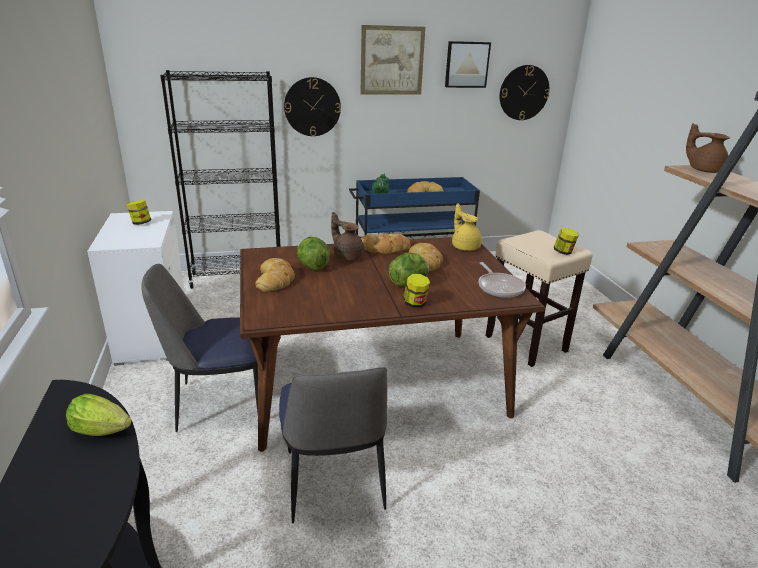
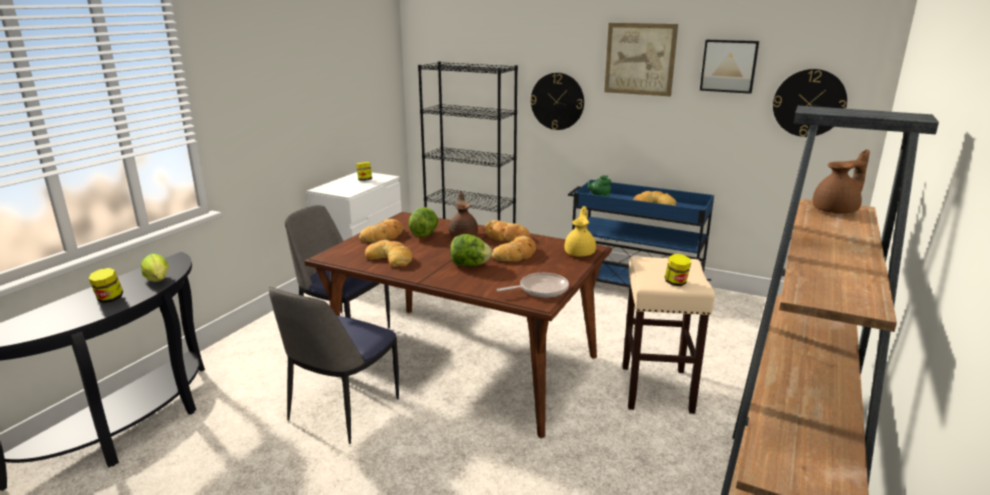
camera: 40 degrees right, 5 degrees down
jar [403,274,430,308] -> jar moved to [88,268,123,303]
frying pan [478,262,526,298] -> frying pan turned 135 degrees counterclockwise [497,273,569,297]
brown teapot [686,123,730,173] -> brown teapot turned 75 degrees clockwise [812,149,870,214]
none -> bread [365,240,412,267]

